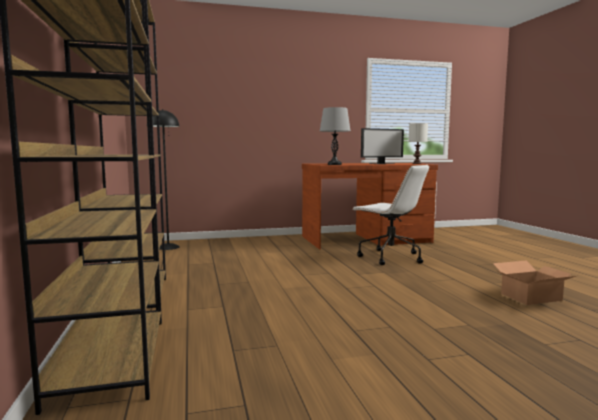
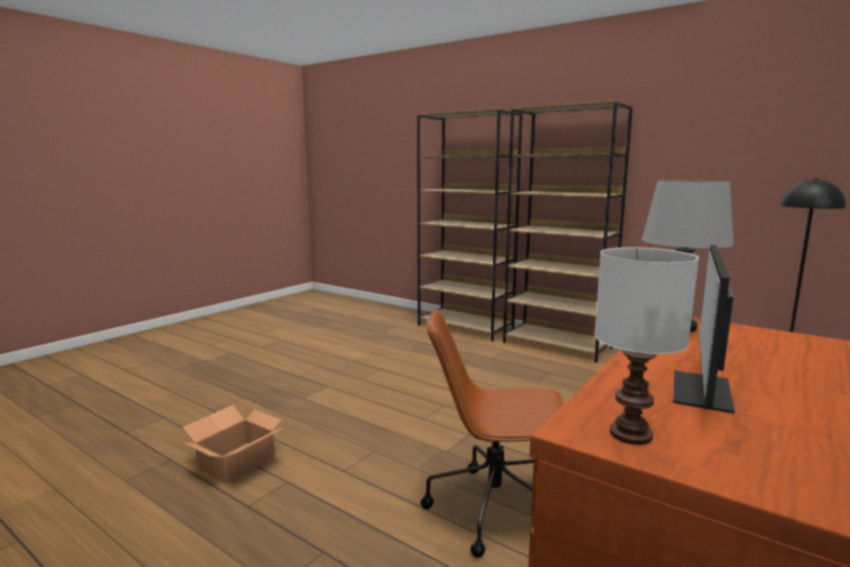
camera: 140 degrees right, 5 degrees up
white office chair [353,165,429,265] -> brown office chair [421,309,565,558]

